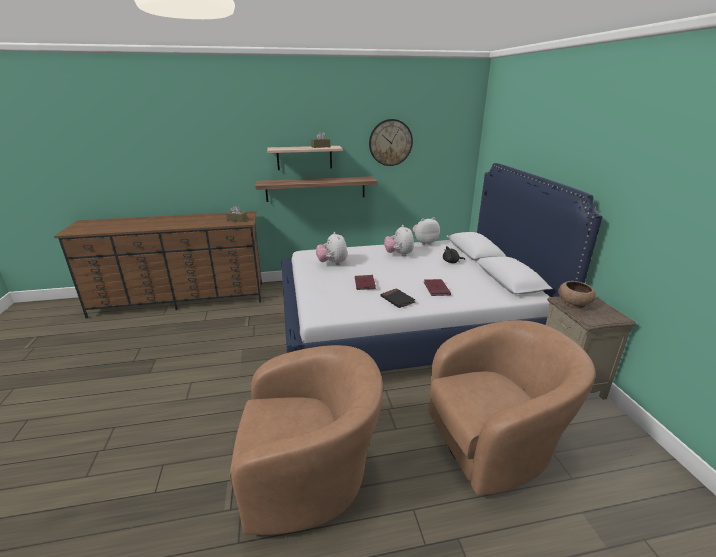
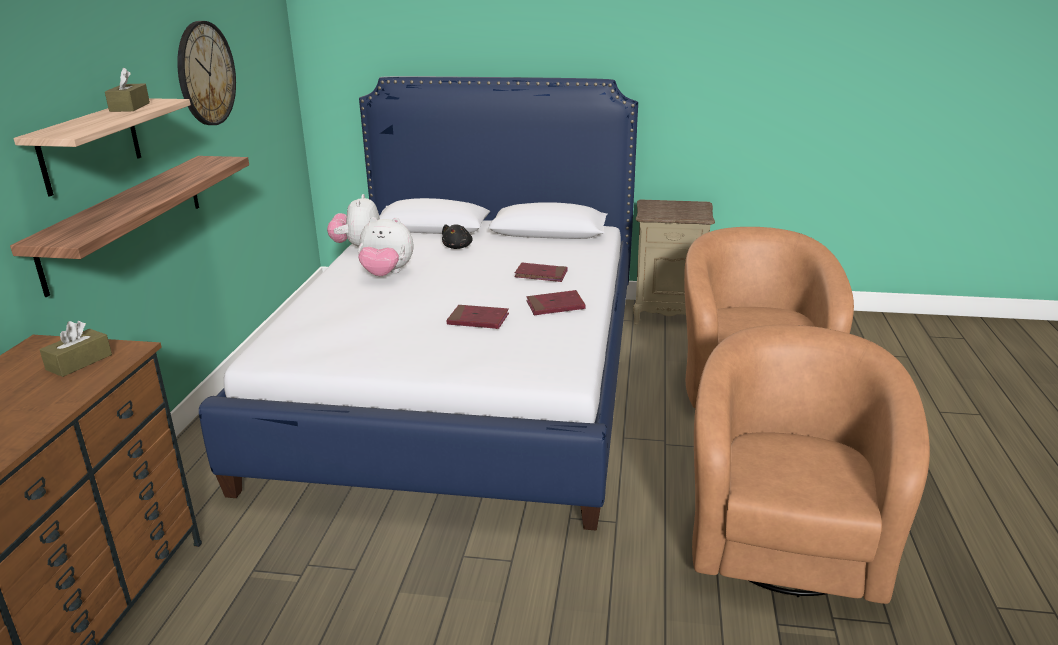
camera: 70 degrees left, 0 degrees up
plush toy [316,232,348,265] -> none
black book [381,288,415,308] -> red book [527,290,585,315]
brown bowl [558,281,596,309] -> none

